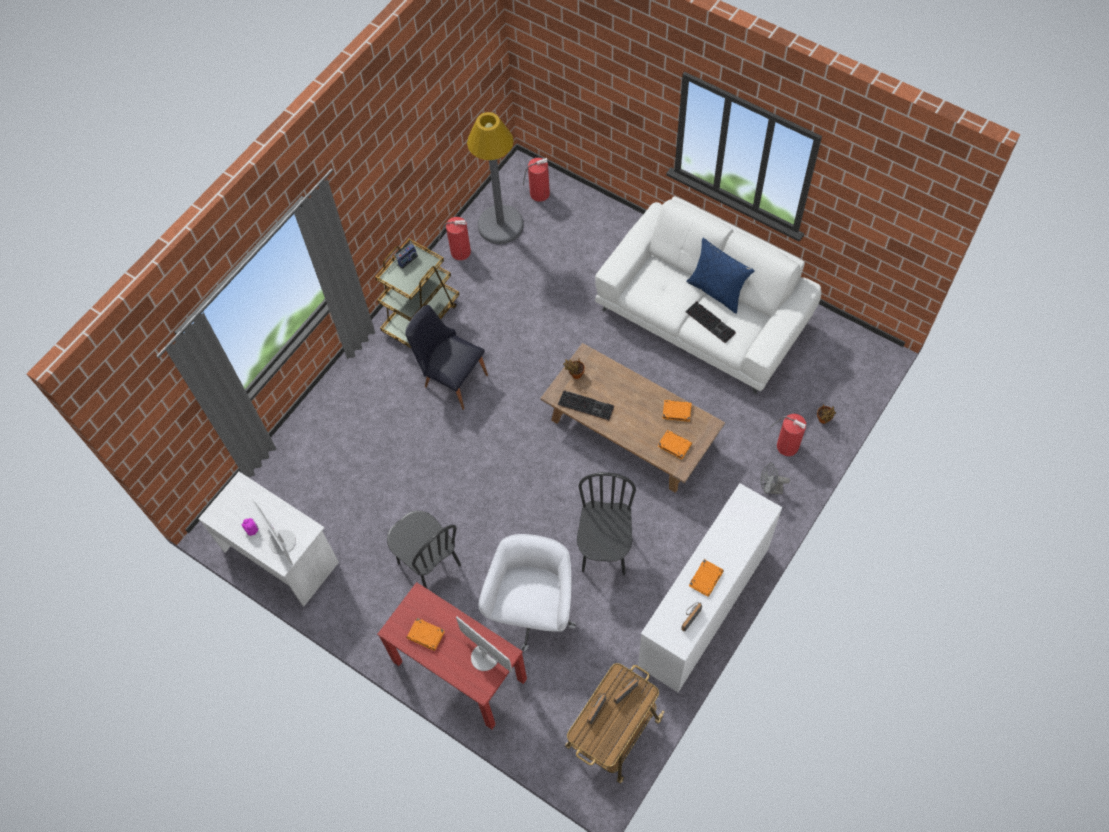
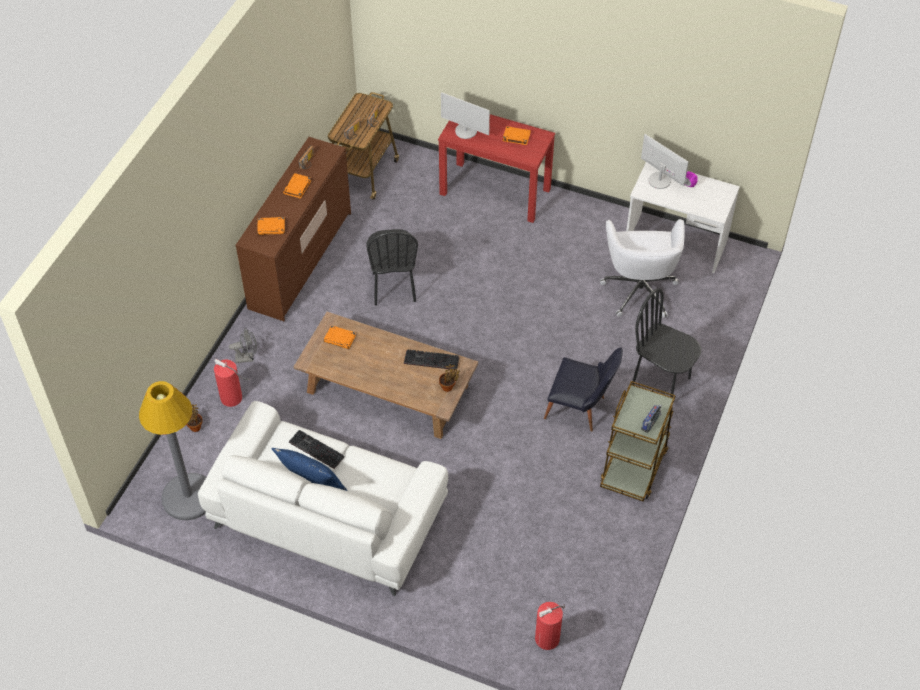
camera: 165 degrees right, 10 degrees down
black chair [387,510,461,588] -> black chair moved to [632,288,701,397]
fire extinguisher [438,217,471,260] -> none
grey floor lamp [467,112,524,244] -> grey floor lamp moved to [139,381,206,520]
white office chair [479,534,576,651] -> white office chair moved to [600,219,685,318]
white dresser [638,483,783,692] -> brown dresser [236,137,351,321]
orange book [662,400,692,422] -> orange book moved to [257,217,285,235]

